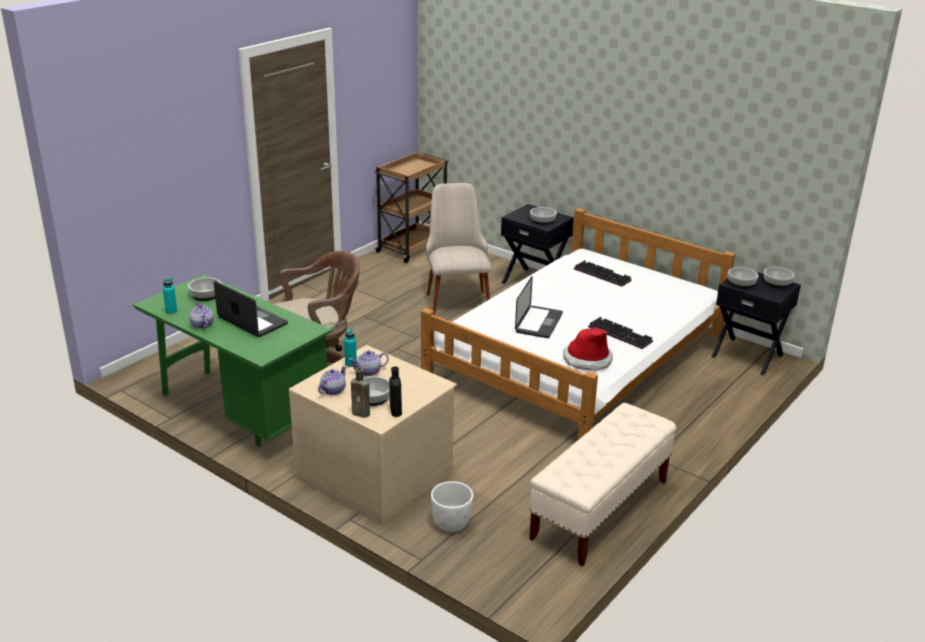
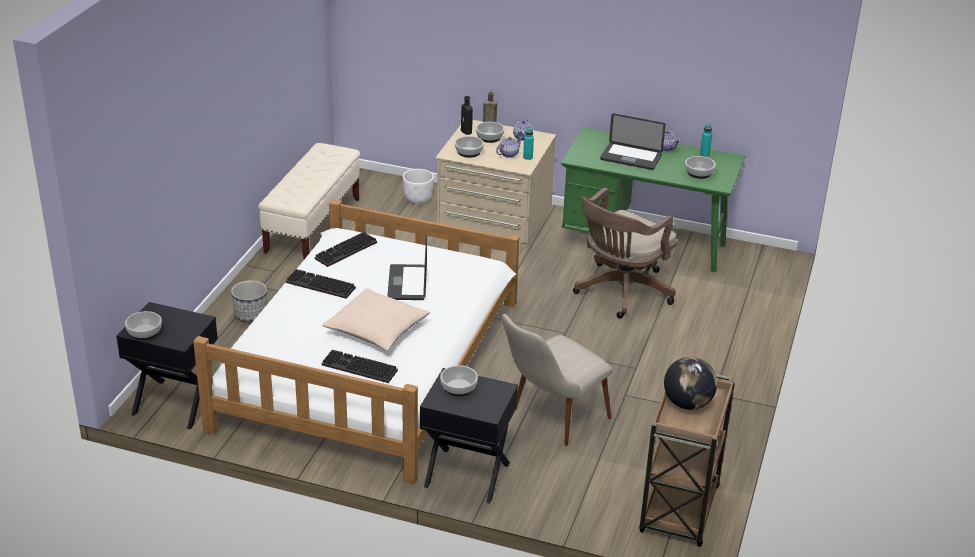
camera: 160 degrees right, 5 degrees up
beige chair [426,183,492,315] -> beige chair turned 75 degrees clockwise [502,314,613,446]
hat [563,328,613,371] -> keyboard [315,232,377,267]
bowl [728,267,759,288] -> bowl moved to [455,136,484,158]
none -> planter [231,280,267,322]
none -> beige pillow [322,288,430,351]
none -> globe [664,357,717,410]

